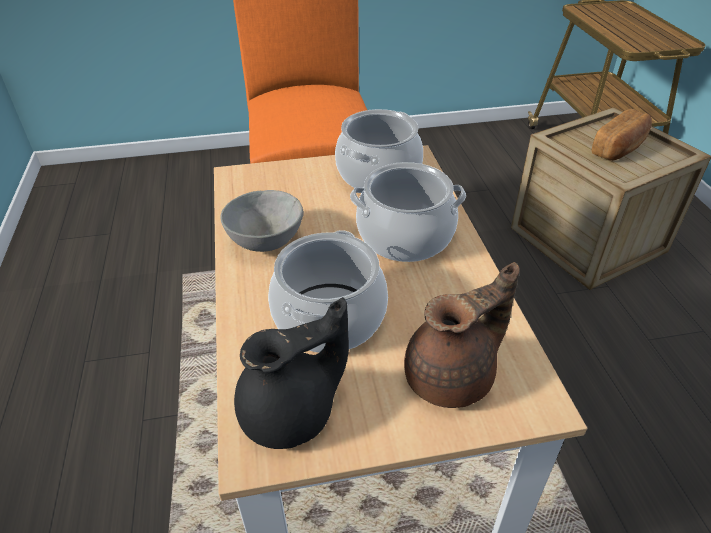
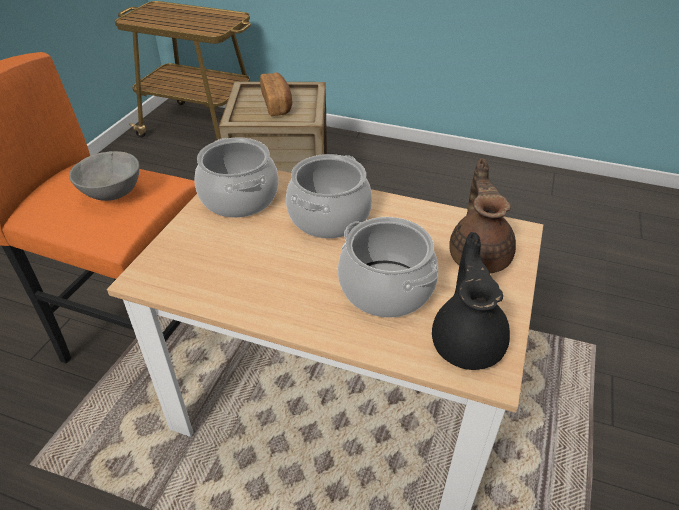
camera: 60 degrees left, 0 degrees up
grey bowl [221,190,304,252] -> grey bowl moved to [69,151,139,201]

